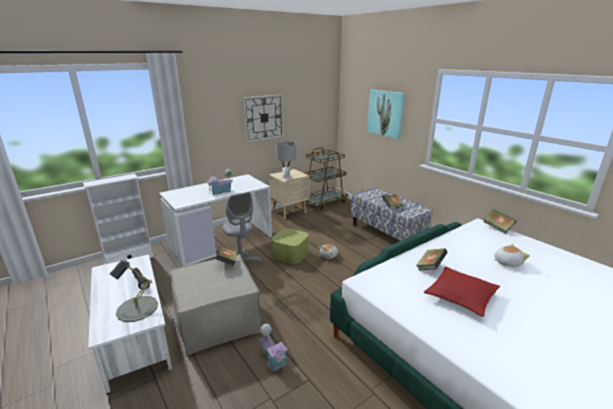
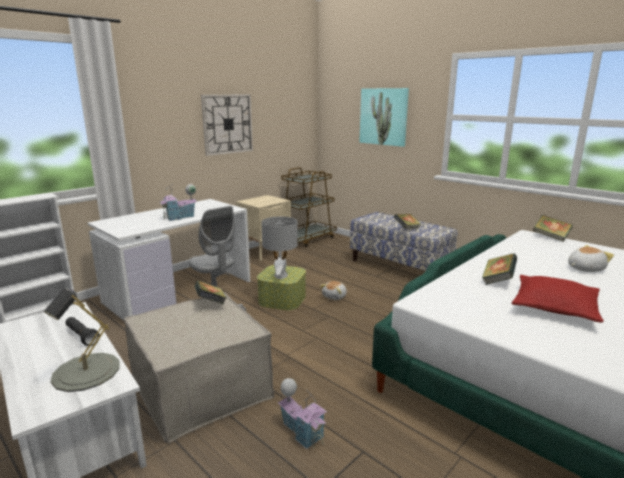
camera: 10 degrees left, 5 degrees down
grey table lamp [275,141,297,179] -> grey table lamp moved to [261,216,298,279]

